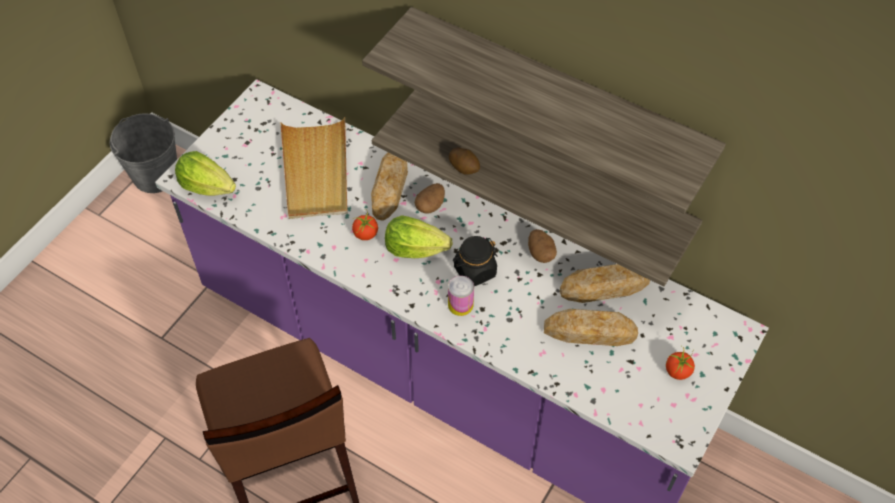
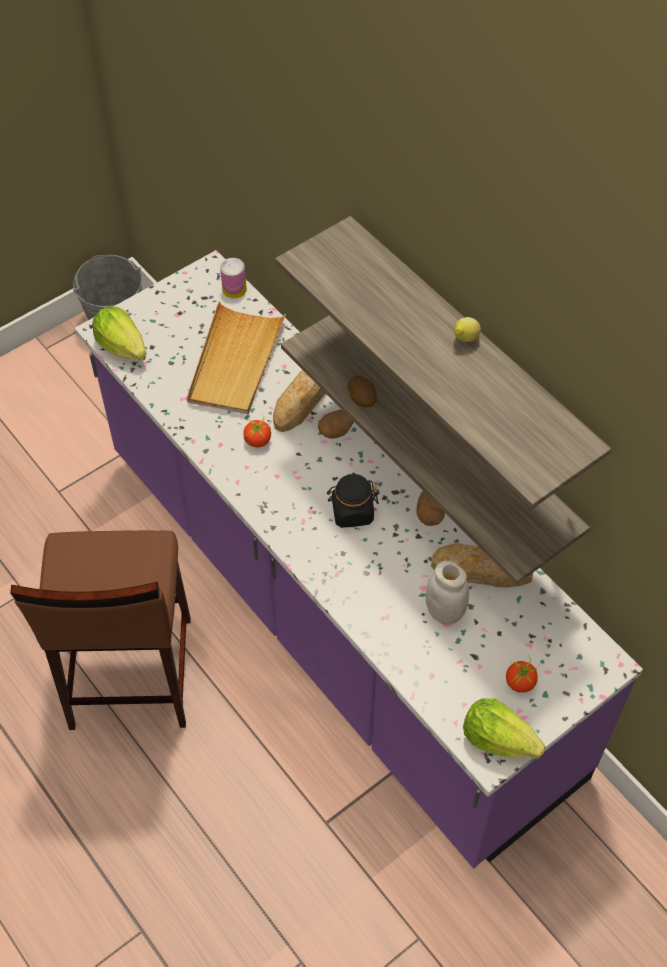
camera: 20 degrees right, 0 degrees up
lettuce [385,215,453,258] -> lettuce moved to [463,699,545,759]
can [448,276,474,316] -> can moved to [220,258,247,298]
bread [544,309,638,346] -> white jar [426,561,469,625]
none -> lemon [454,317,481,342]

